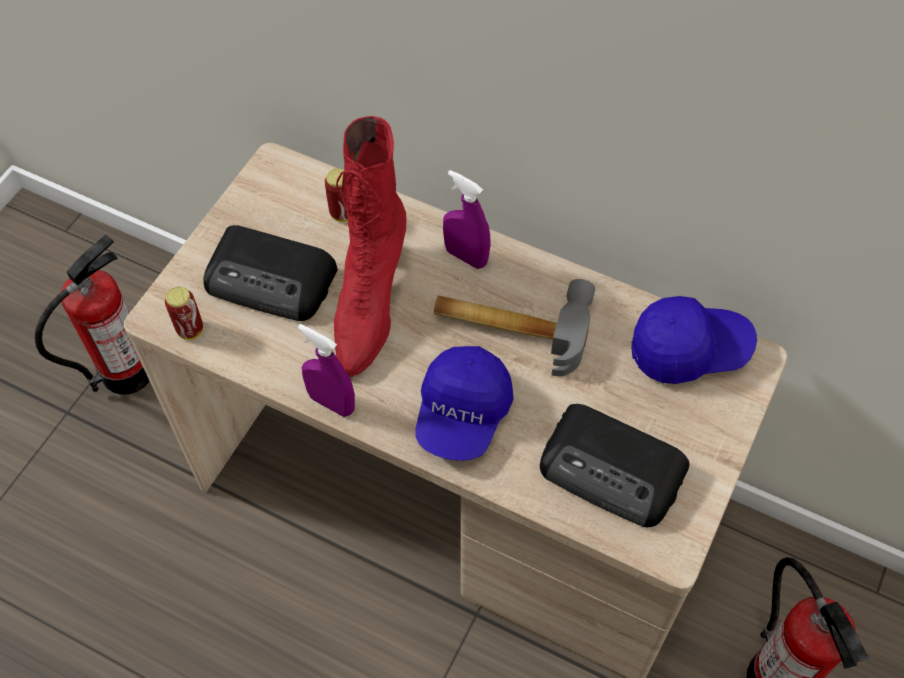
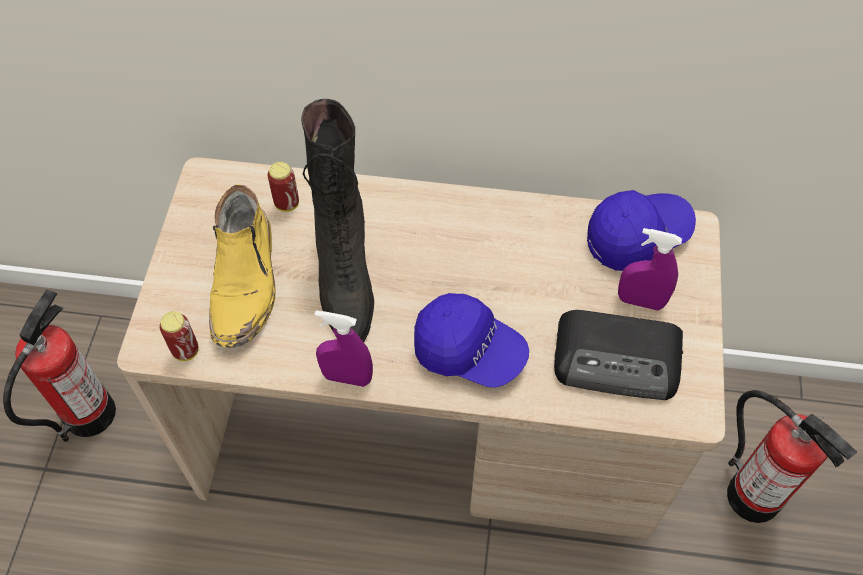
camera: 20 degrees left, 0 degrees up
radio [203,225,338,321] -> yellow boot [209,184,276,347]
red boot [334,116,406,377] -> black boot [301,99,374,342]
blue cap [415,346,514,461] -> blue cap turned 60 degrees counterclockwise [414,293,529,388]
hammer [434,279,595,376] -> none
purple spray bottle [443,170,491,269] -> purple spray bottle moved to [618,228,682,311]

